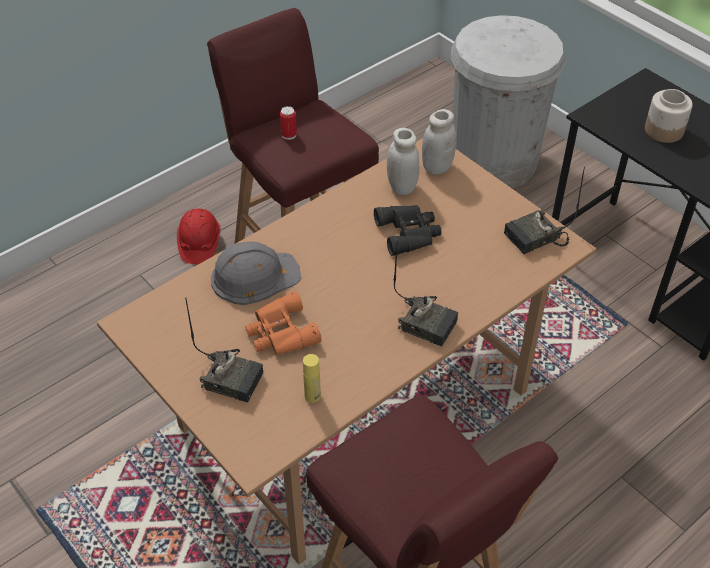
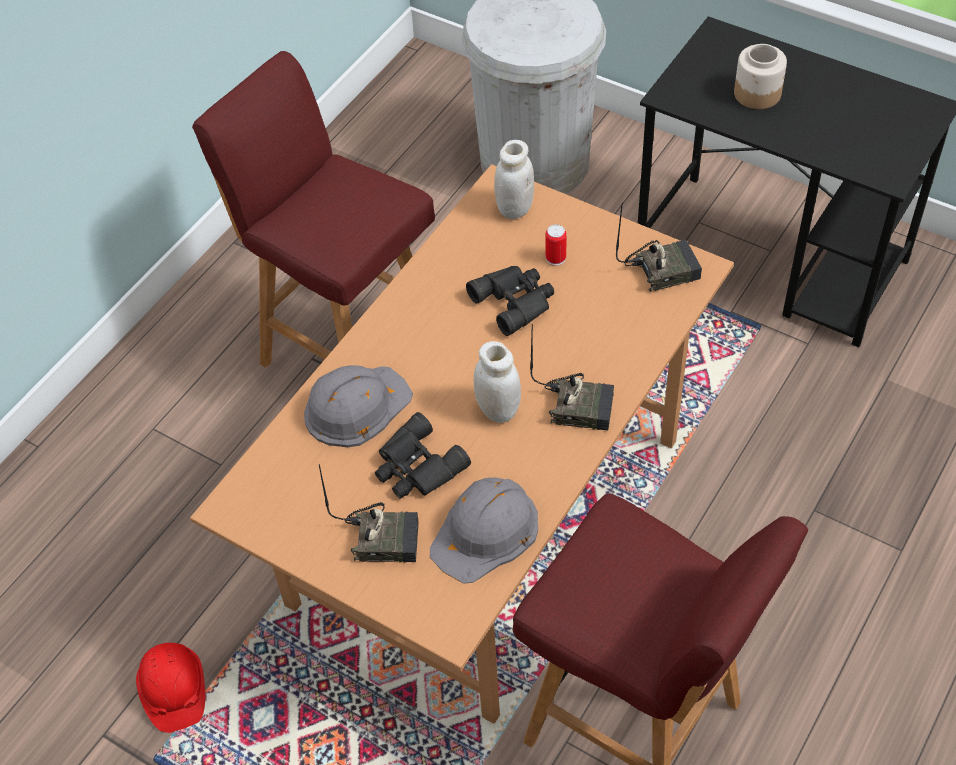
camera: 15 degrees left, 5 degrees up
red hard hat [177,208,221,264] -> red hard hat moved to [136,643,205,733]
orange binoculars [245,291,322,355] -> black binoculars [375,412,471,499]
can [280,106,297,140] -> can moved to [546,224,567,266]
yellow bottle [303,354,321,403] -> grey hard hat [430,477,538,584]
white jar [387,128,419,195] -> white jar moved to [474,341,521,423]
radio [504,167,585,254] -> radio turned 150 degrees counterclockwise [616,203,702,292]

